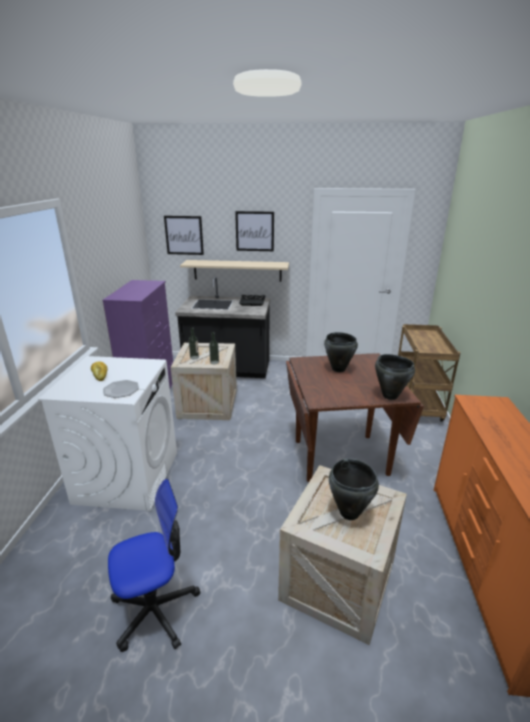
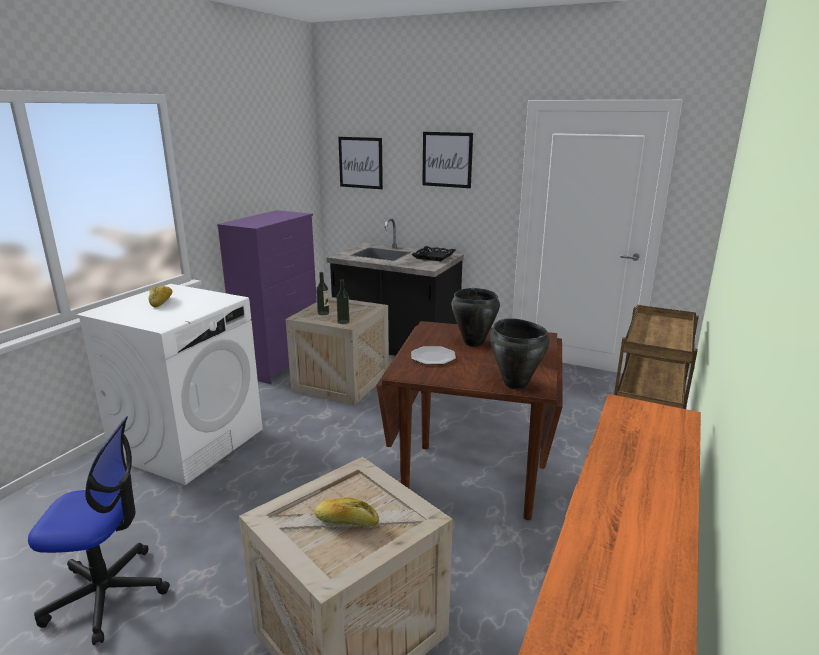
camera: 20 degrees right, 5 degrees down
plate [103,380,139,398] -> plate moved to [411,346,456,365]
beige shelf [180,260,289,282] -> none
black cooking pot [329,458,379,520] -> bread [314,497,379,527]

